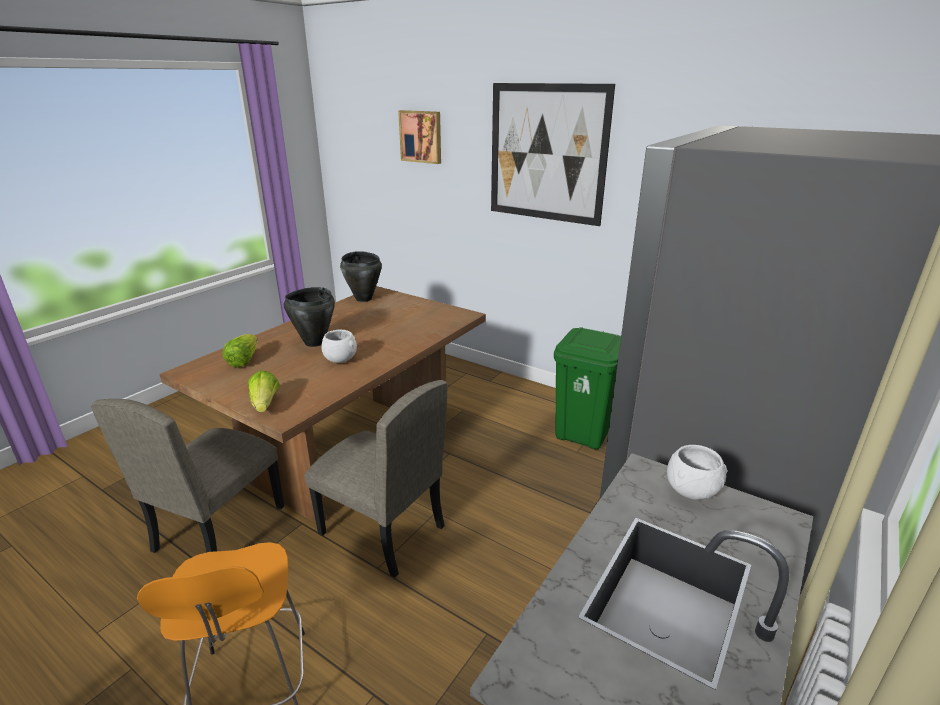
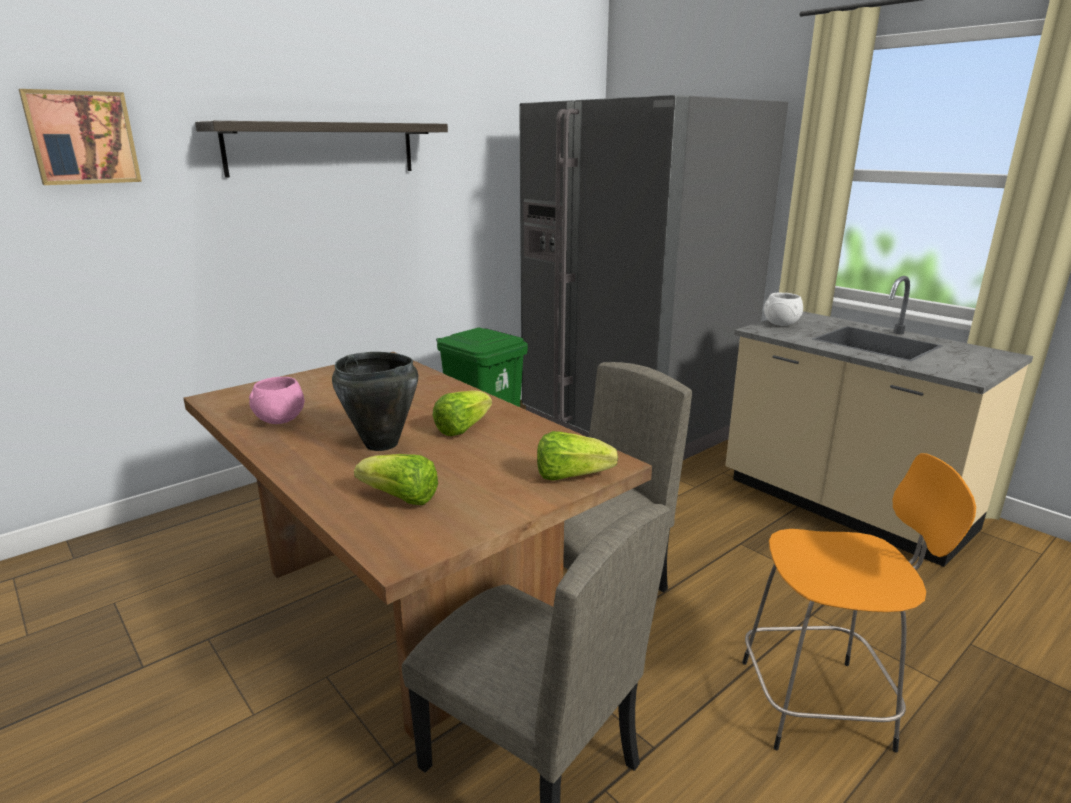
camera: 75 degrees left, 5 degrees down
white bowl [322,329,357,363] -> lettuce [433,390,492,436]
black cooking pot [340,251,382,302] -> none
picture [491,83,615,226] -> shelf [195,121,448,178]
none -> pink bowl [249,377,305,424]

